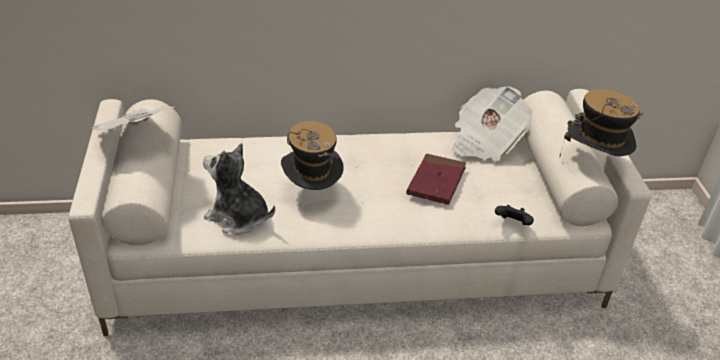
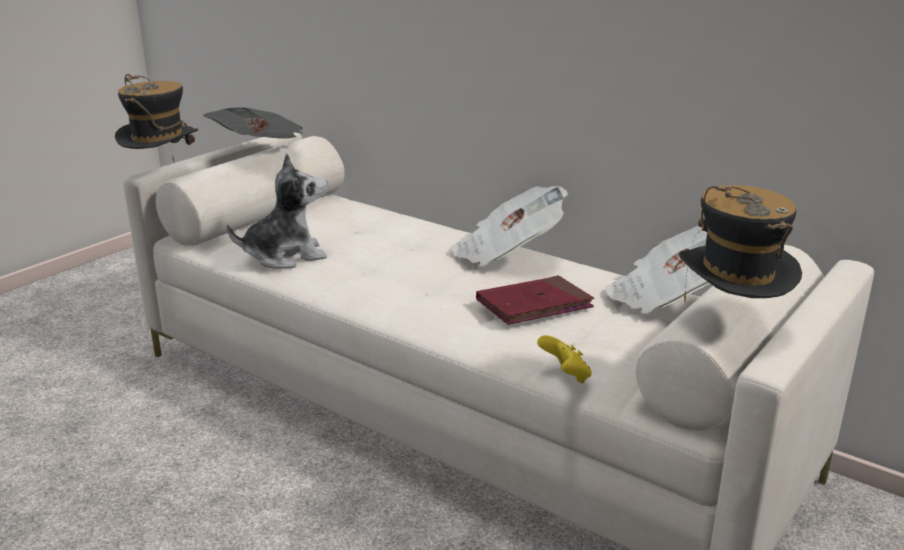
camera: 45 degrees right, 15 degrees down
plush toy [203,143,275,235] -> plush toy turned 90 degrees clockwise [227,154,328,269]
hat [281,121,343,190] -> hat moved to [115,74,198,162]
black game controller [495,205,534,225] -> yellow game controller [537,335,592,383]
none -> newspaper [451,186,568,266]

